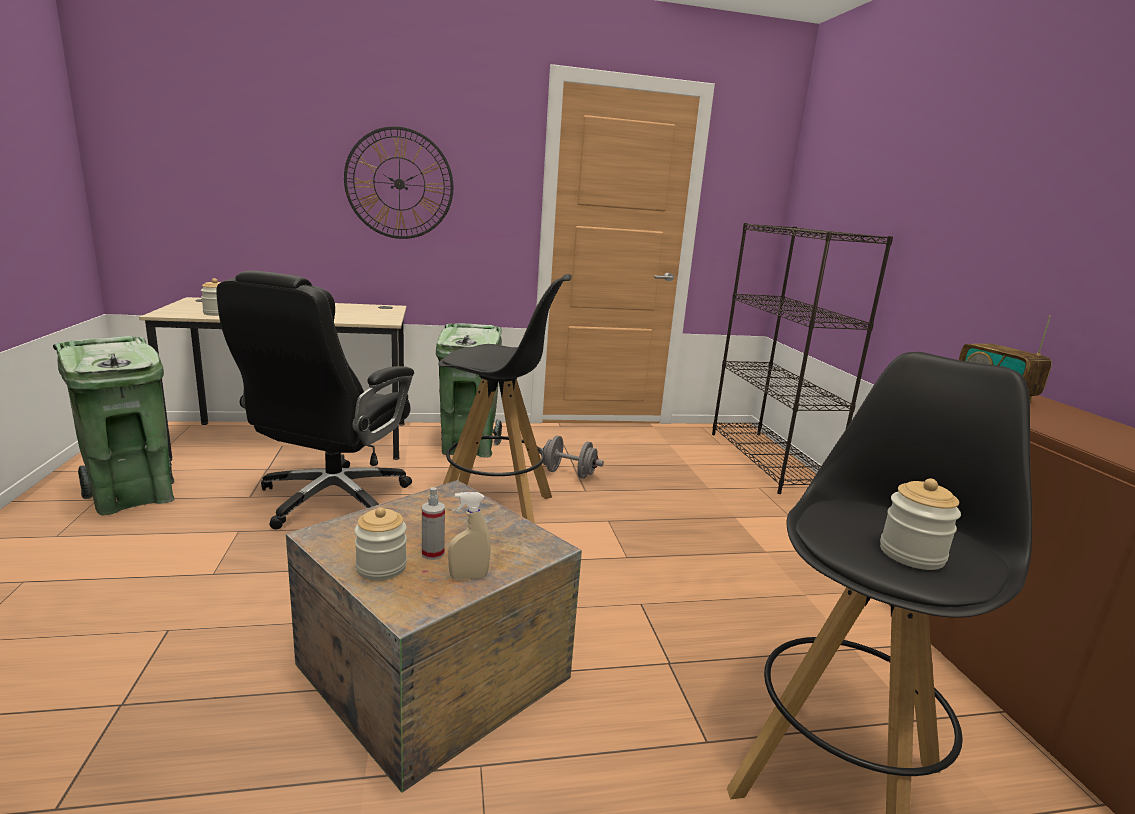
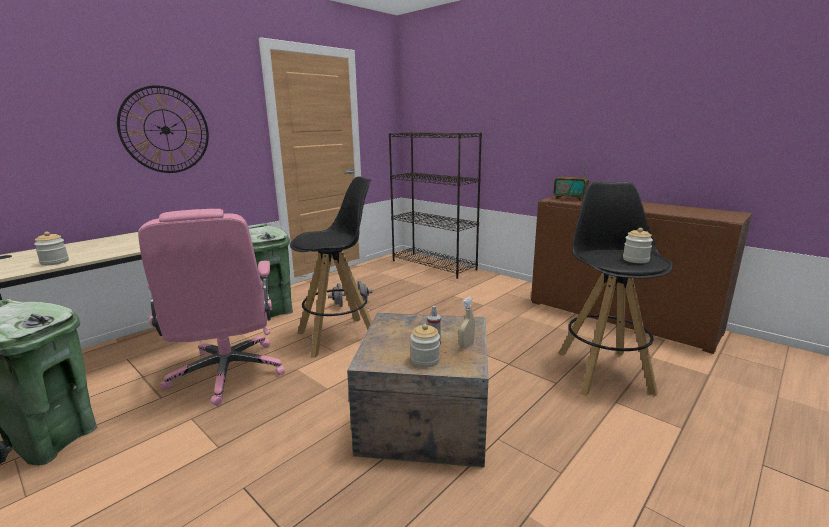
camera: 35 degrees left, 0 degrees up
black office chair [216,271,414,530] -> pink office chair [138,209,285,406]

